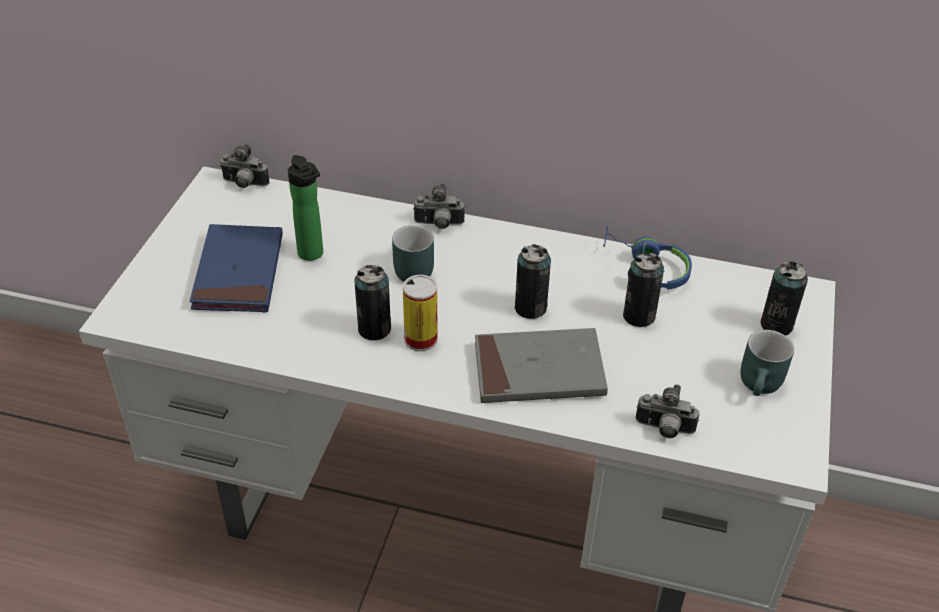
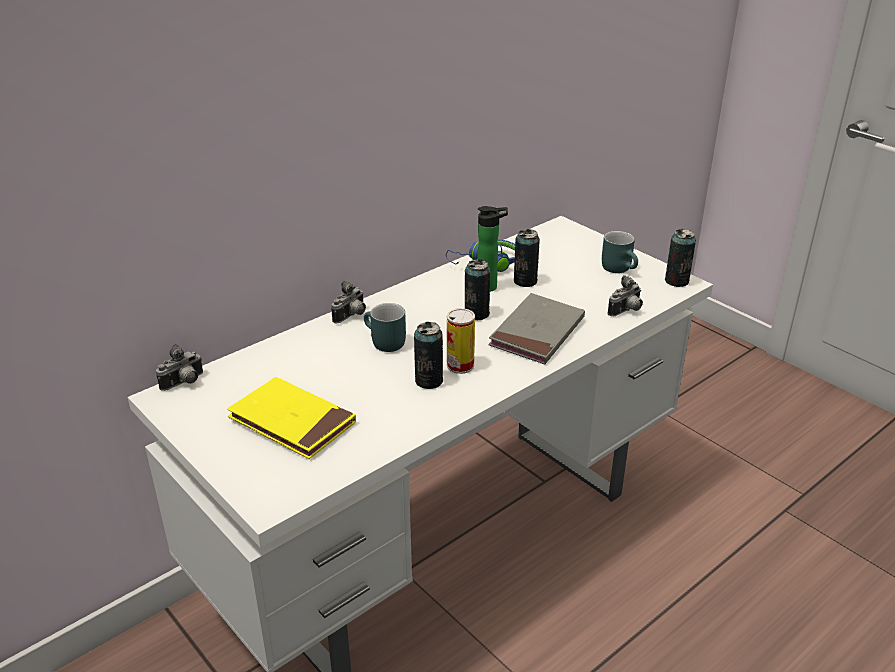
camera: 55 degrees left, 10 degrees down
blue book [190,224,283,312] -> yellow book [227,377,356,459]
bottle [288,155,323,261] -> bottle moved to [478,206,508,292]
can [761,262,808,336] -> can moved to [665,229,696,287]

